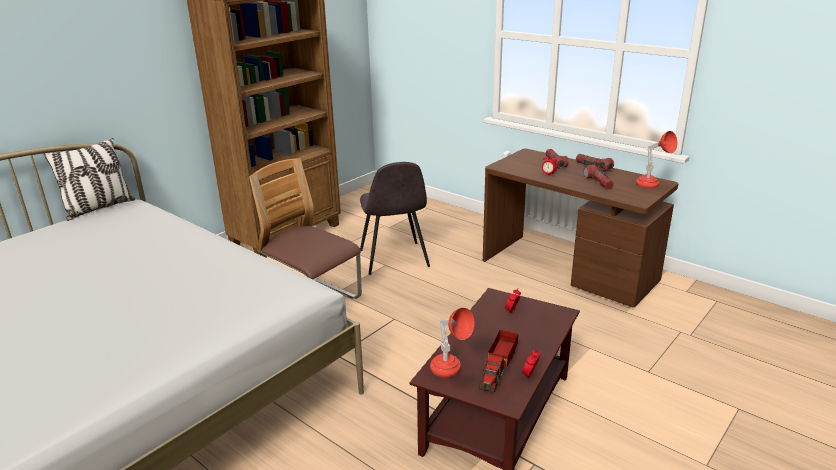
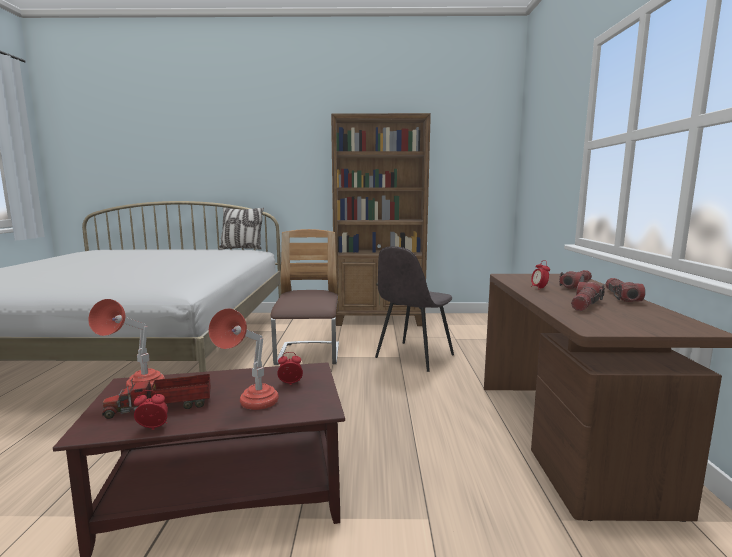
camera: 50 degrees right, 15 degrees down
red table lamp [636,131,677,188] -> red table lamp moved to [209,309,279,410]

